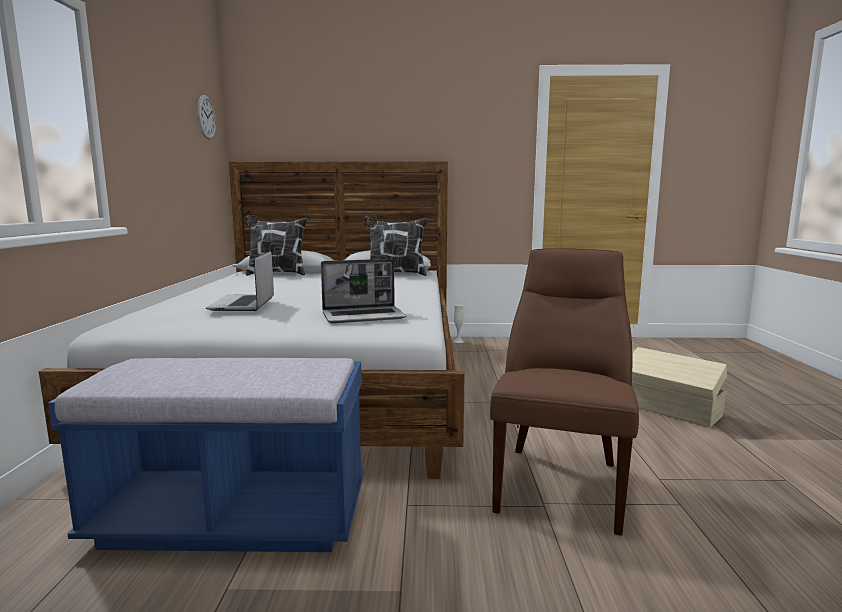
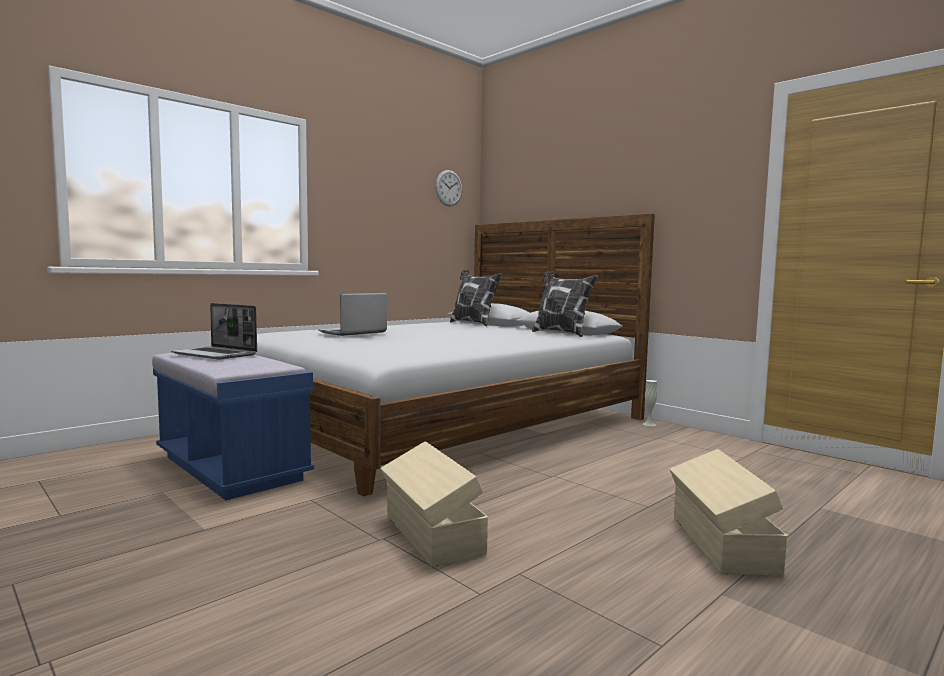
camera: 45 degrees right, 5 degrees down
laptop [321,259,406,323] -> laptop moved to [171,303,257,359]
brown chair [490,248,639,535] -> beige storage box [381,441,488,567]

